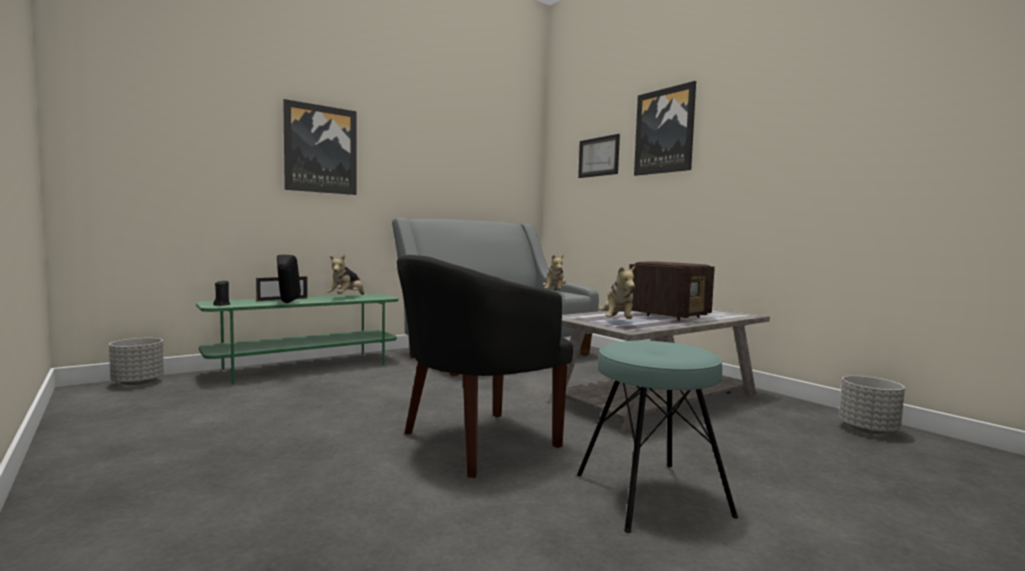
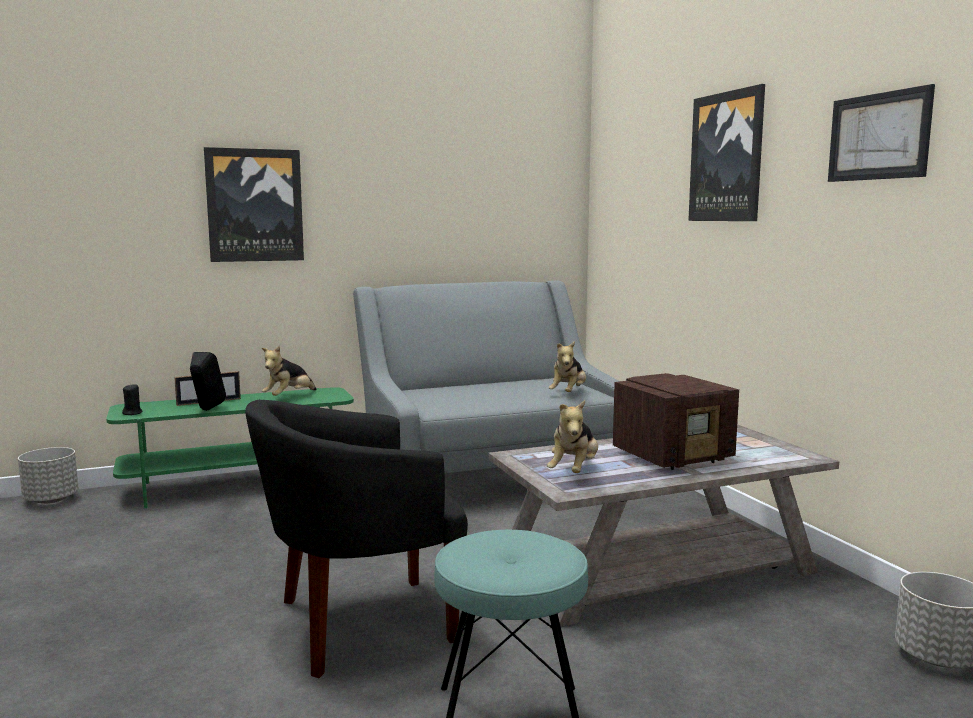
camera: 15 degrees right, 5 degrees up
picture [578,134,620,178] -> picture moved to [828,84,935,182]

